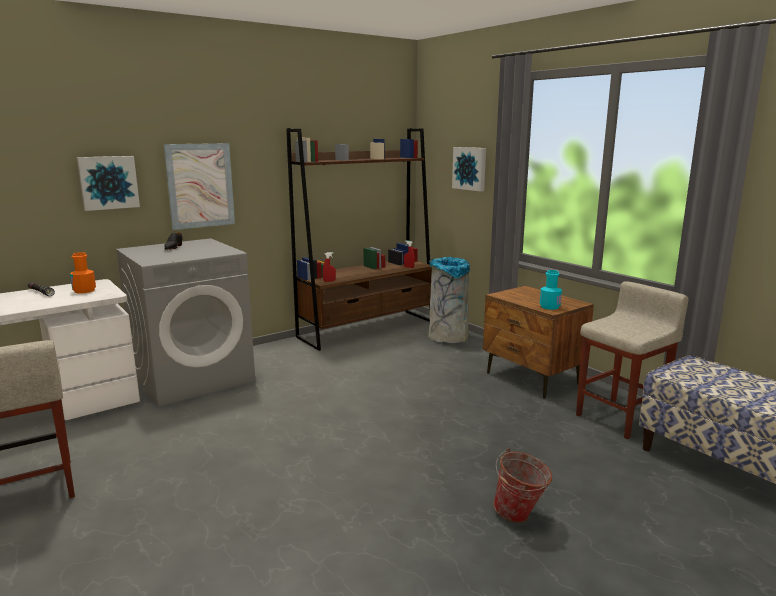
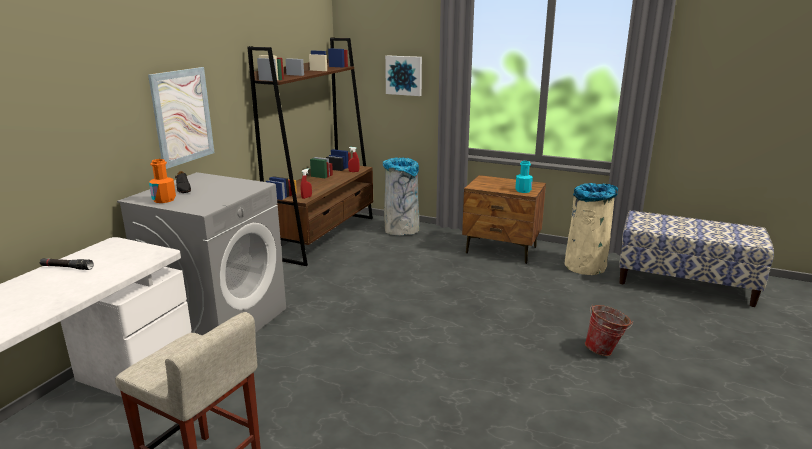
camera: 30 degrees left, 5 degrees up
orange bottle [70,252,96,293] -> orange bottle moved to [149,159,176,203]
picture [77,156,140,211] -> none
beige stool [576,281,689,439] -> beige trash can [564,183,618,275]

